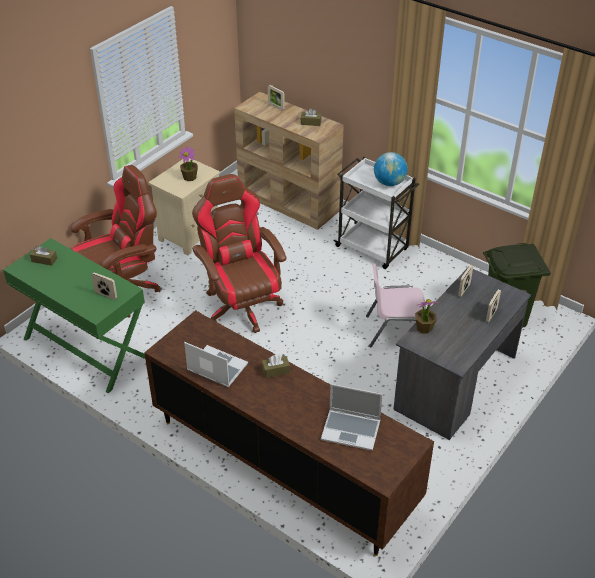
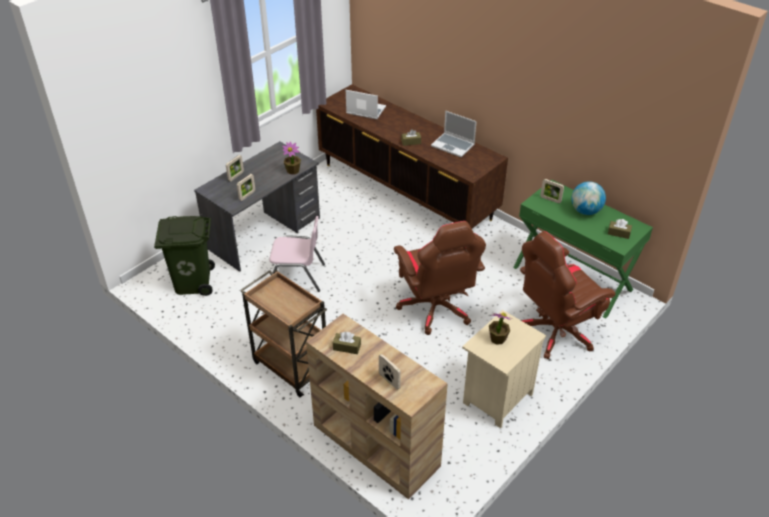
camera: 175 degrees left, 0 degrees up
white cart [334,157,419,269] -> brown cart [240,270,327,397]
globe [374,152,408,186] -> globe moved to [571,181,606,215]

